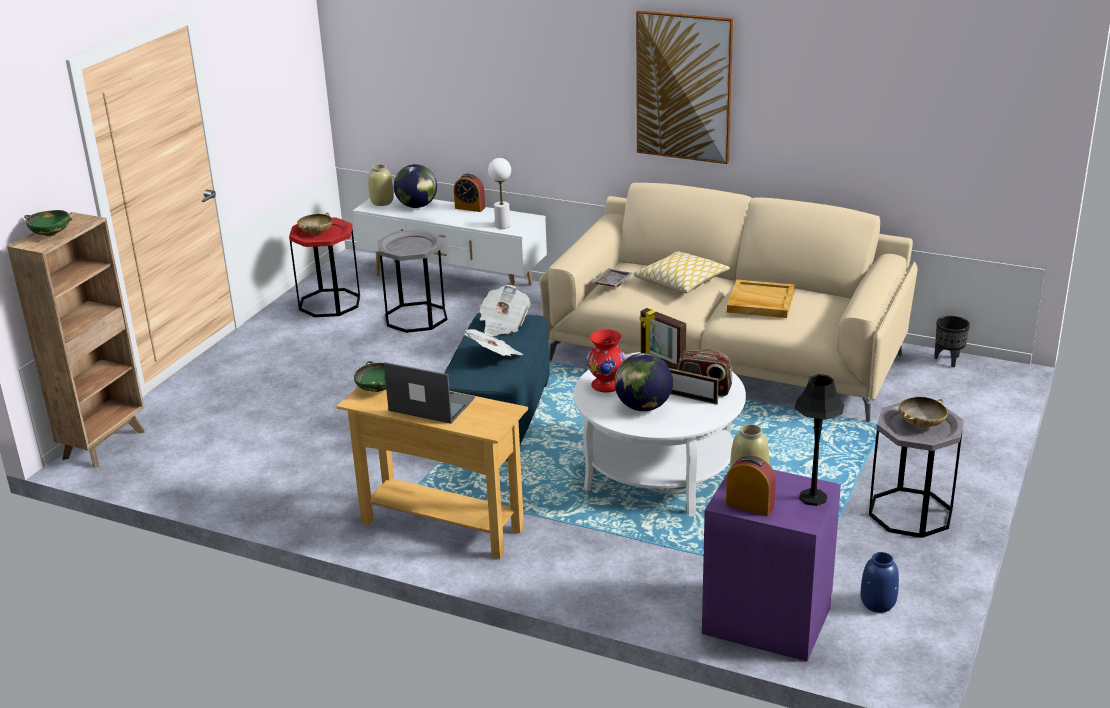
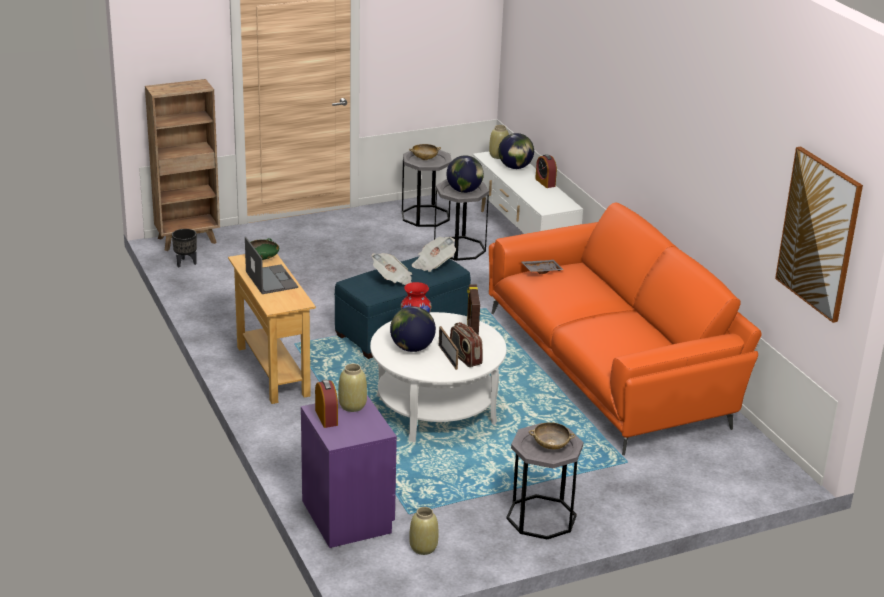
camera: 40 degrees right, 0 degrees up
green bowl [24,210,72,236] -> none
red side table [289,217,360,317] -> grey side table [402,150,452,227]
white table lamp [488,158,511,229] -> none
beige sofa [540,183,917,422] -> orange sofa [489,203,762,455]
pillow [633,251,730,293] -> none
picture [636,10,733,164] -> picture moved to [775,147,863,323]
beige tray [727,279,795,318] -> none
black table lamp [794,374,844,506] -> none
blue vase [861,552,899,613] -> beige vase [409,507,439,555]
black planter [934,316,970,367] -> black planter moved to [172,229,197,267]
none -> globe [447,155,484,193]

